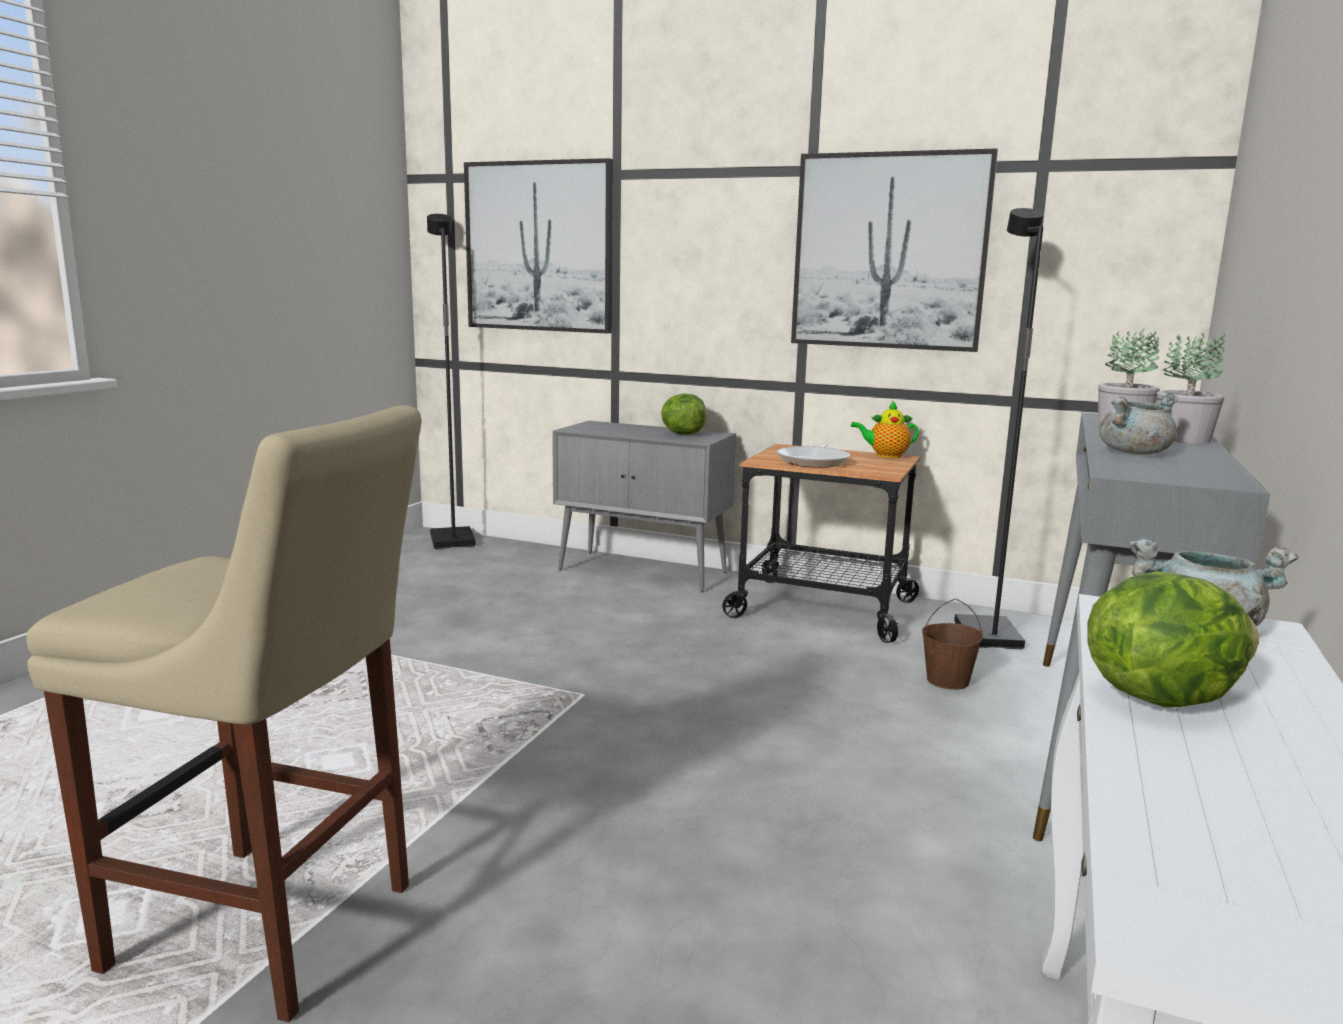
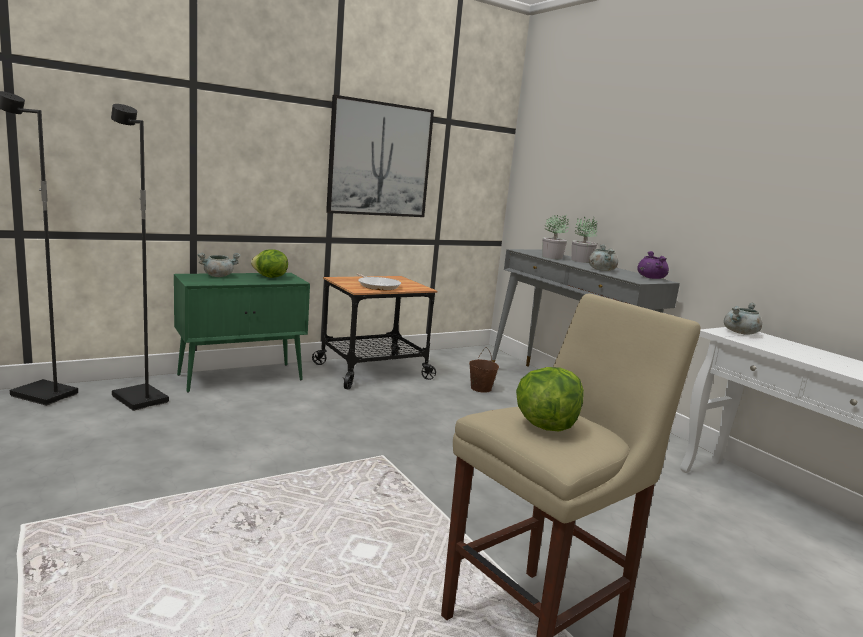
camera: 55 degrees left, 0 degrees up
picture [464,158,613,333] -> none
grey cabinet [552,421,736,592] -> green cabinet [174,273,310,393]
teapot [851,401,919,458] -> none
black floor lamp [954,208,1044,649] -> black floor lamp moved to [111,104,169,411]
lettuce [1087,571,1259,708] -> lettuce moved to [516,367,584,431]
none -> grey cooking pot [197,253,240,277]
none -> purple cooking pot [637,251,669,279]

